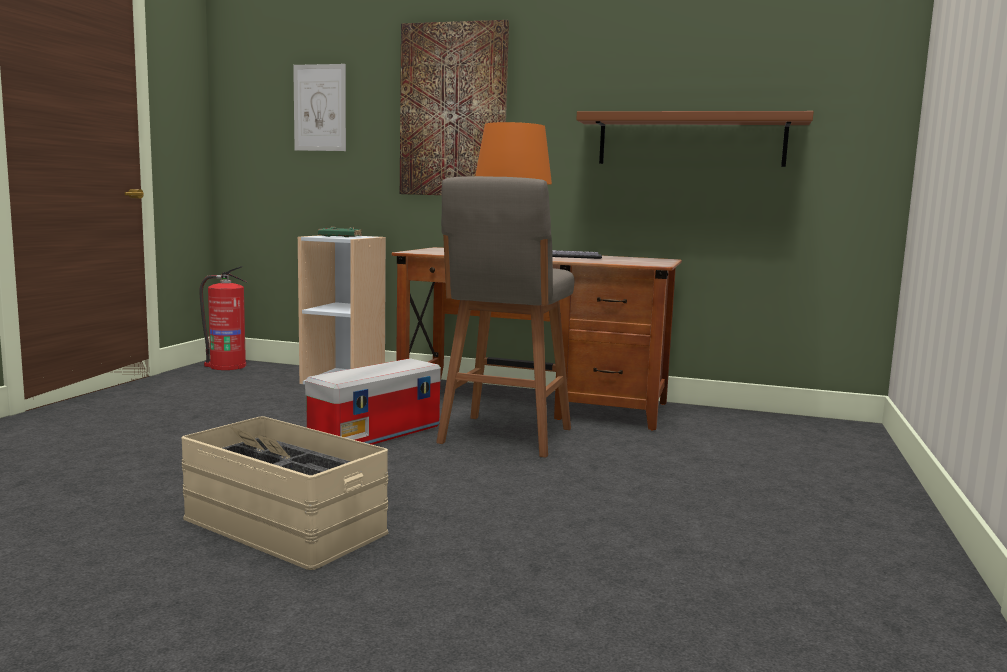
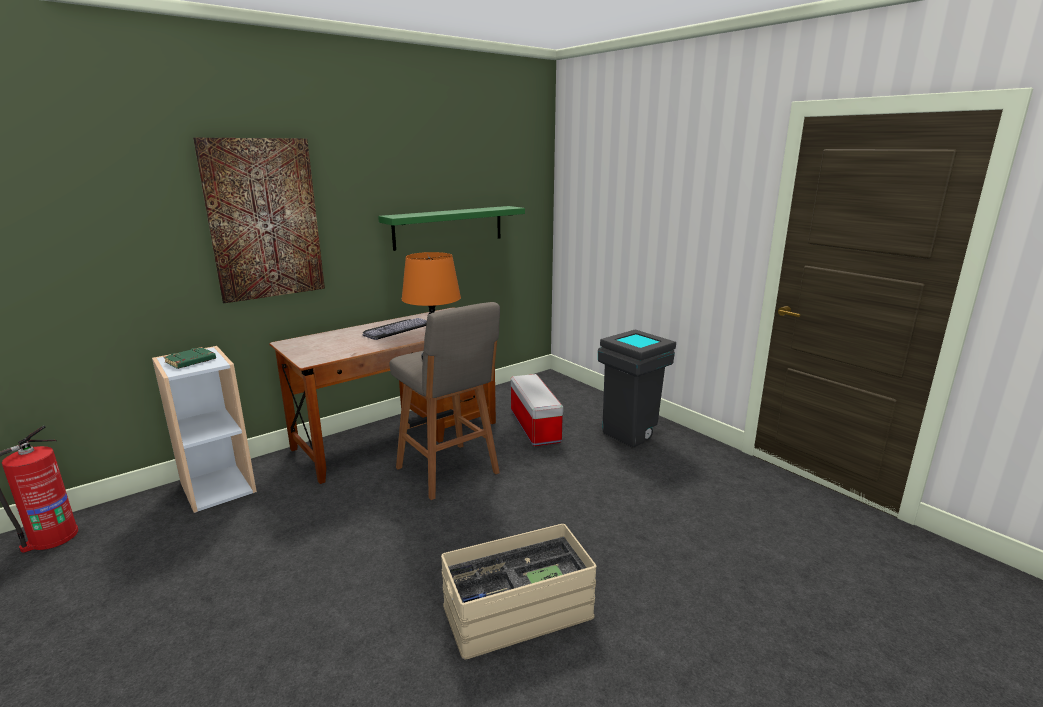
camera: 55 degrees left, 10 degrees up
picture [293,64,346,151] -> none
storage box [305,358,441,445] -> storage box moved to [511,374,563,446]
brown shelf [576,111,814,167] -> green shelf [378,206,525,251]
none -> grey trash can [598,330,676,447]

